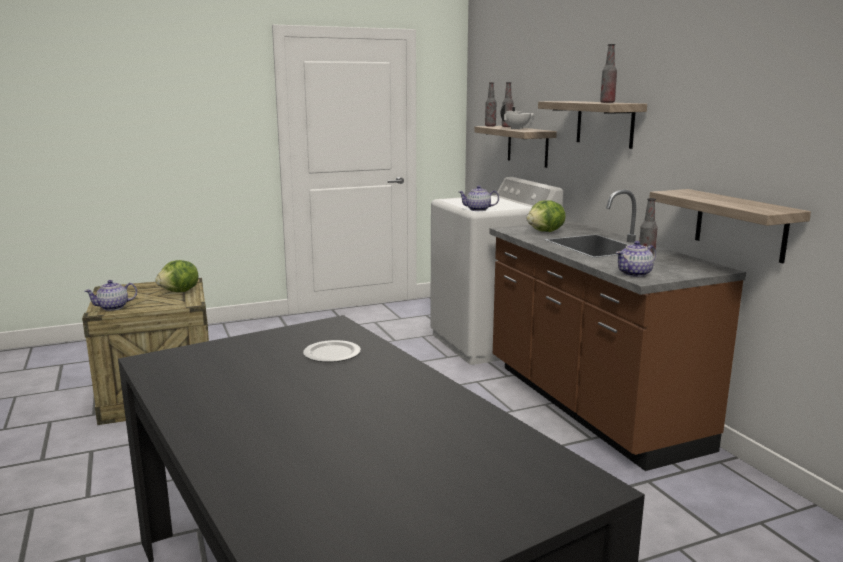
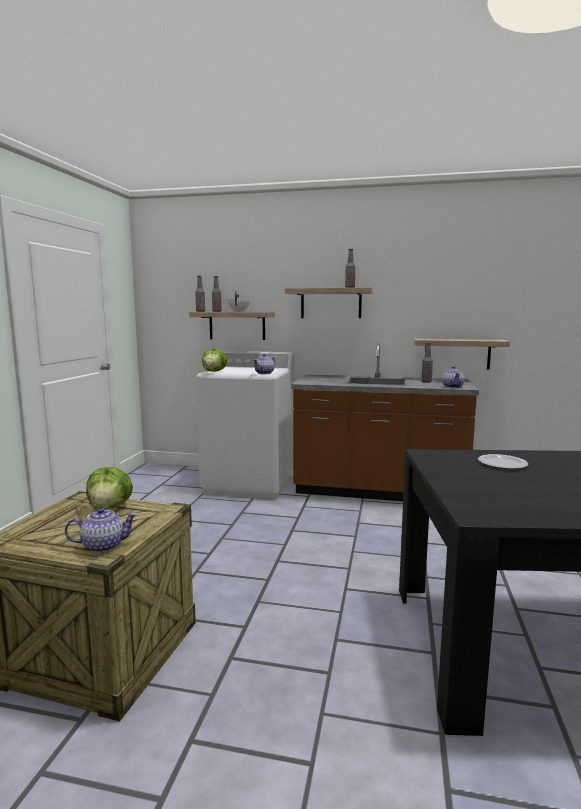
camera: 55 degrees left, 5 degrees down
teapot [85,280,137,311] -> teapot turned 105 degrees counterclockwise [65,508,138,553]
lettuce [526,200,566,232] -> lettuce moved to [202,349,227,372]

